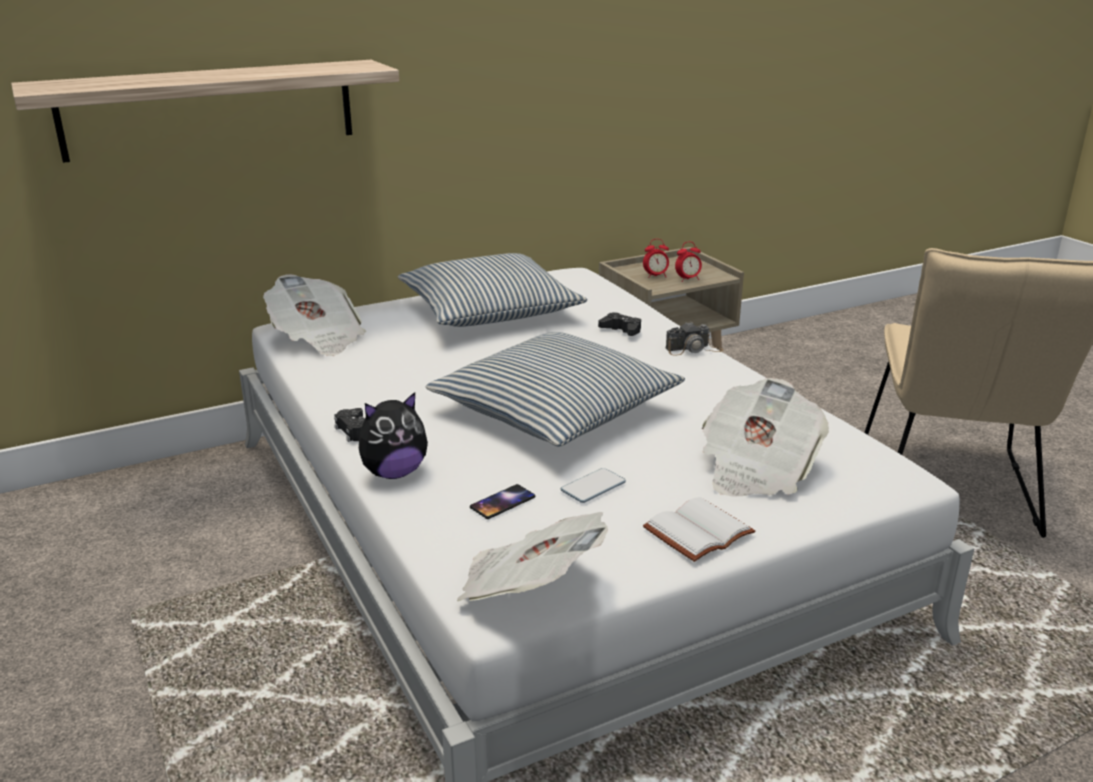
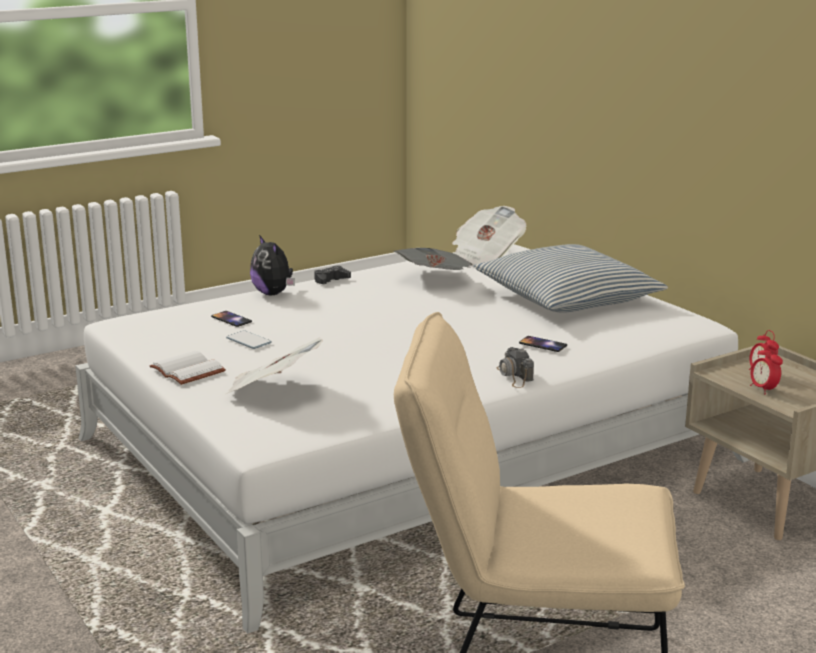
camera: 85 degrees right, 5 degrees down
shelf [11,60,399,163] -> none
pillow [425,332,685,447] -> none
newspaper [457,512,608,601] -> newspaper moved to [393,248,472,270]
black game controller [598,312,641,336] -> phone [519,336,567,352]

